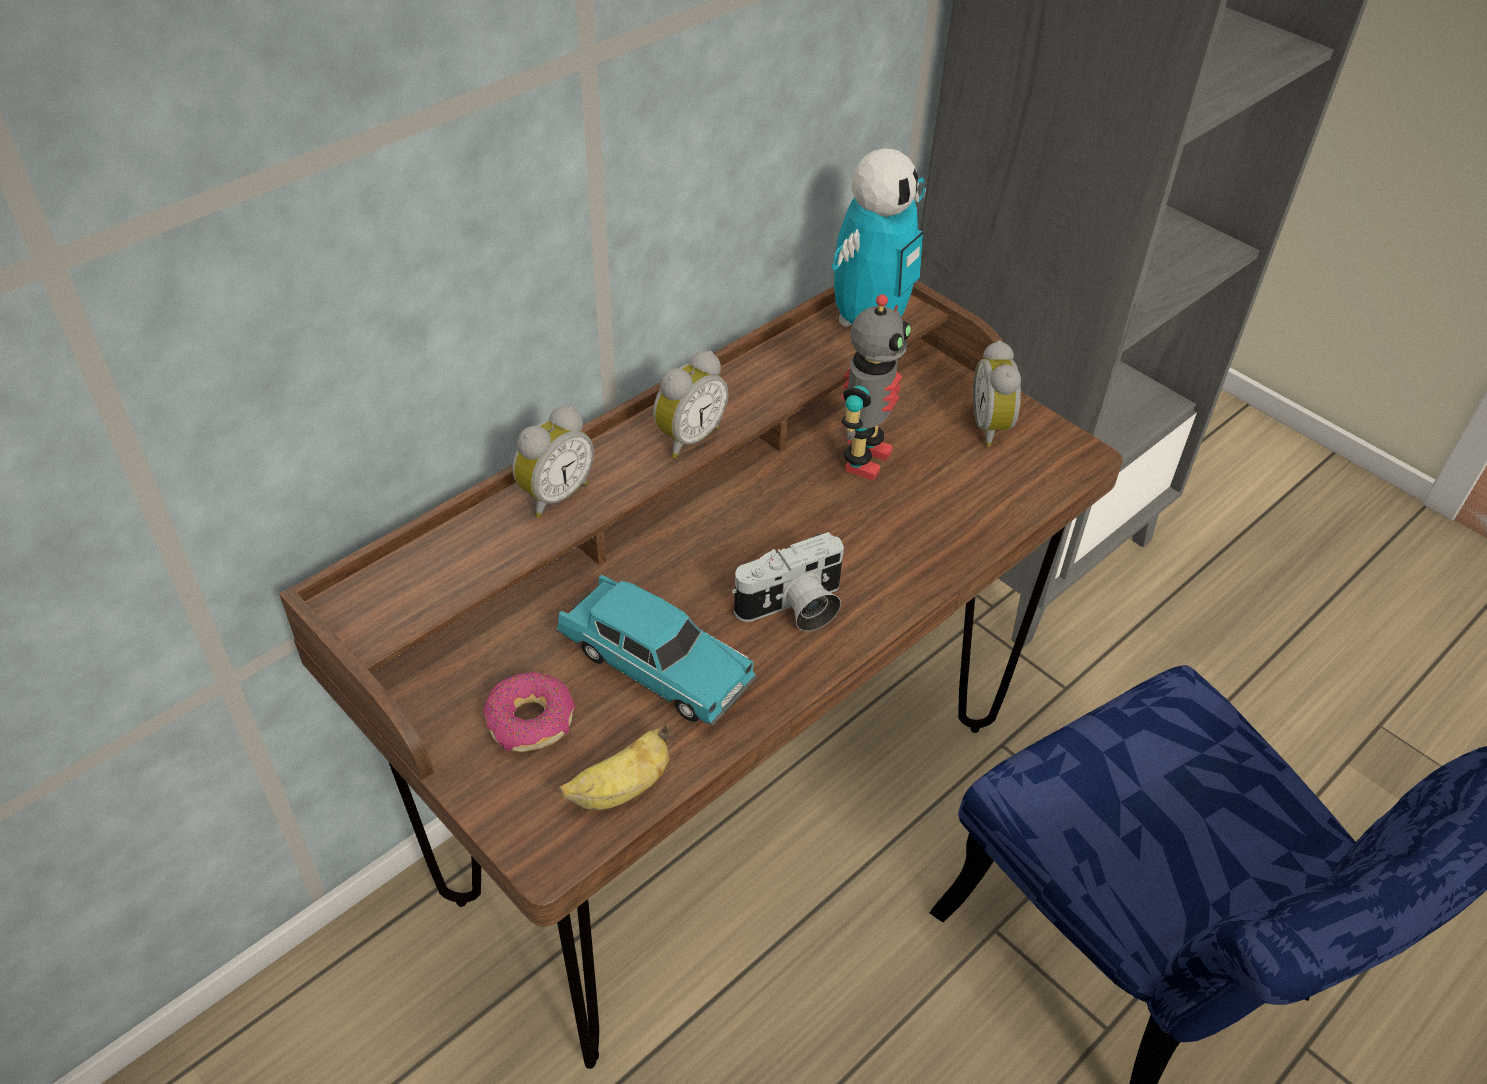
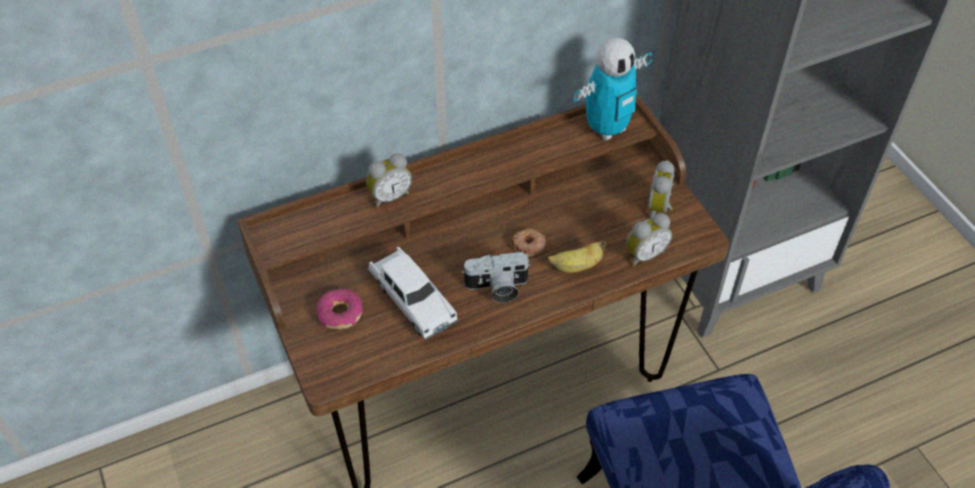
camera: 20 degrees right, 5 degrees up
turquoise toy car [556,575,757,726] -> white toy car [368,246,459,340]
banana [558,723,671,810] -> banana moved to [547,240,606,273]
alarm clock [653,350,728,458] -> alarm clock moved to [626,213,672,266]
toy robot [841,294,911,481] -> none
none -> donut [511,228,546,256]

